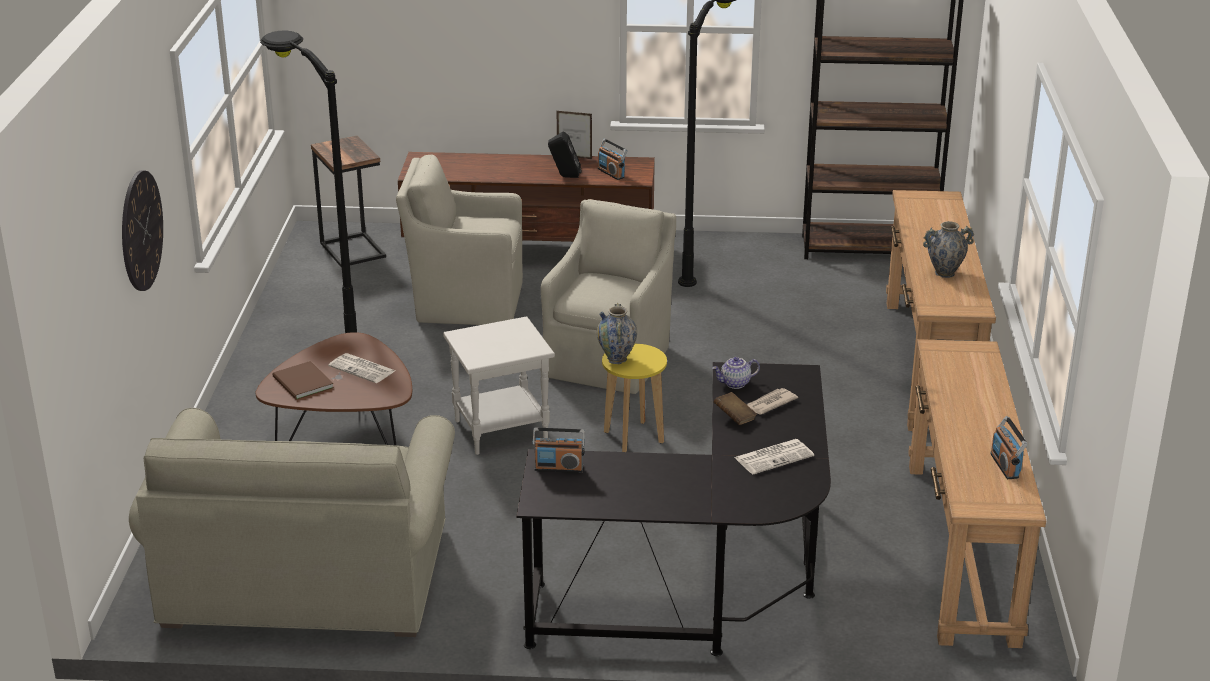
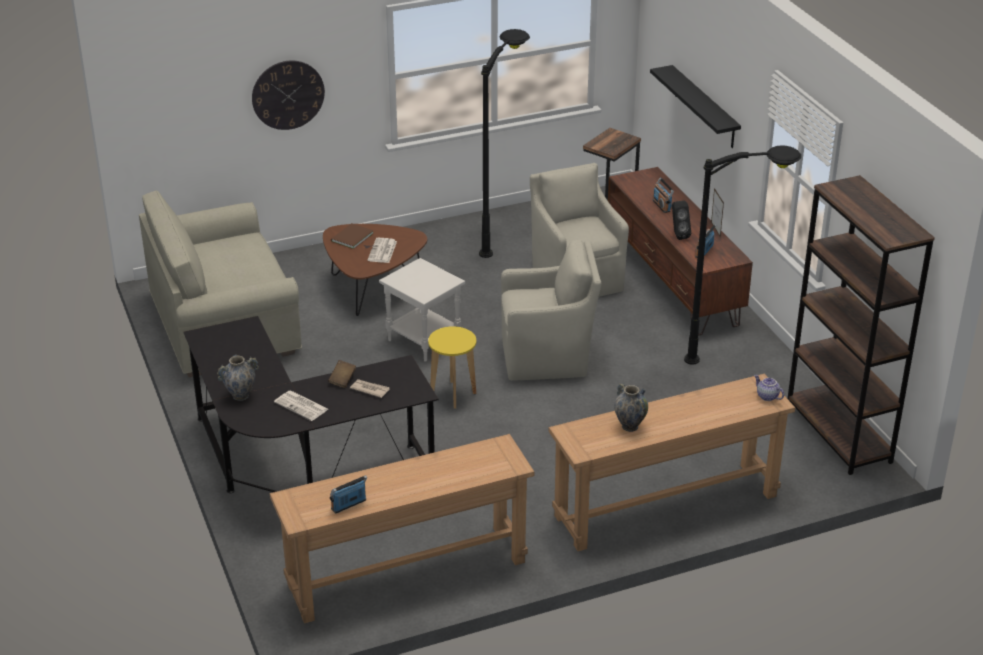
camera: 65 degrees right, 5 degrees up
radio [532,428,585,473] -> radio moved to [653,178,674,213]
vase [597,303,637,364] -> vase moved to [217,355,259,401]
teapot [712,357,760,389] -> teapot moved to [754,375,784,401]
none -> black shelf [650,65,741,148]

